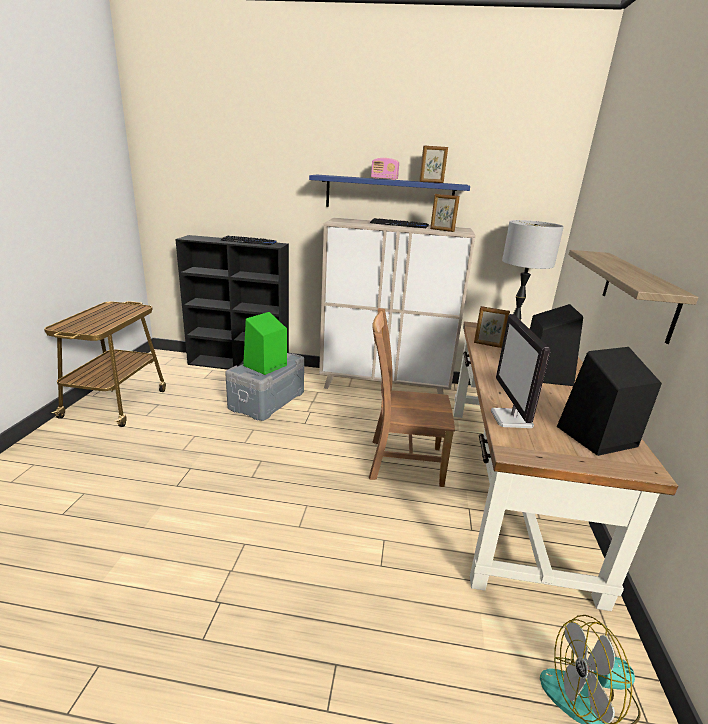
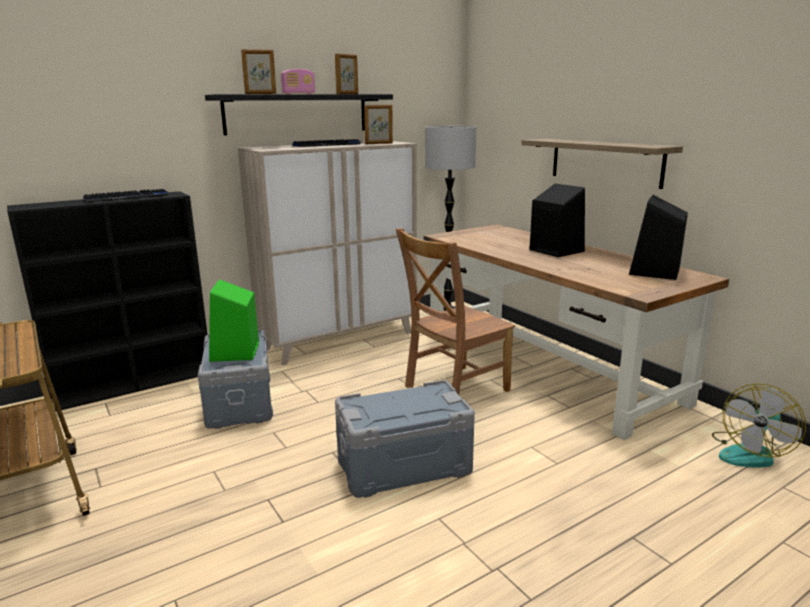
camera: 40 degrees left, 5 degrees down
blue shelf [309,175,470,207] -> black shelf [205,94,393,135]
picture frame [474,306,510,348] -> picture frame moved to [241,49,276,94]
monitor [491,314,551,428] -> none
none -> grey storage box [335,380,475,498]

